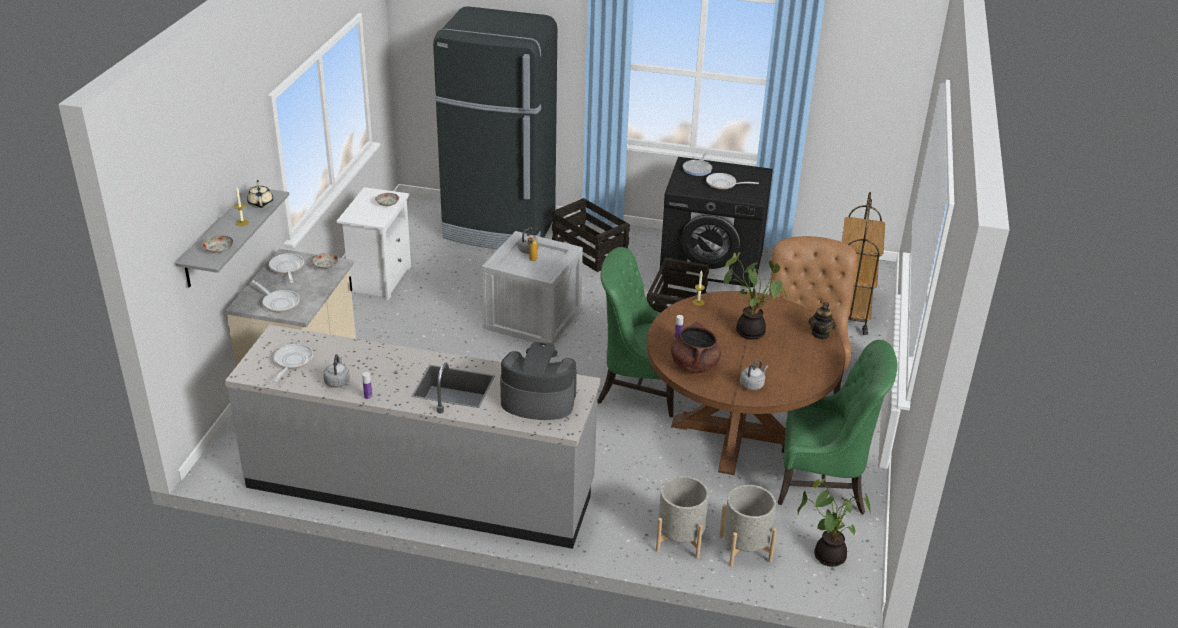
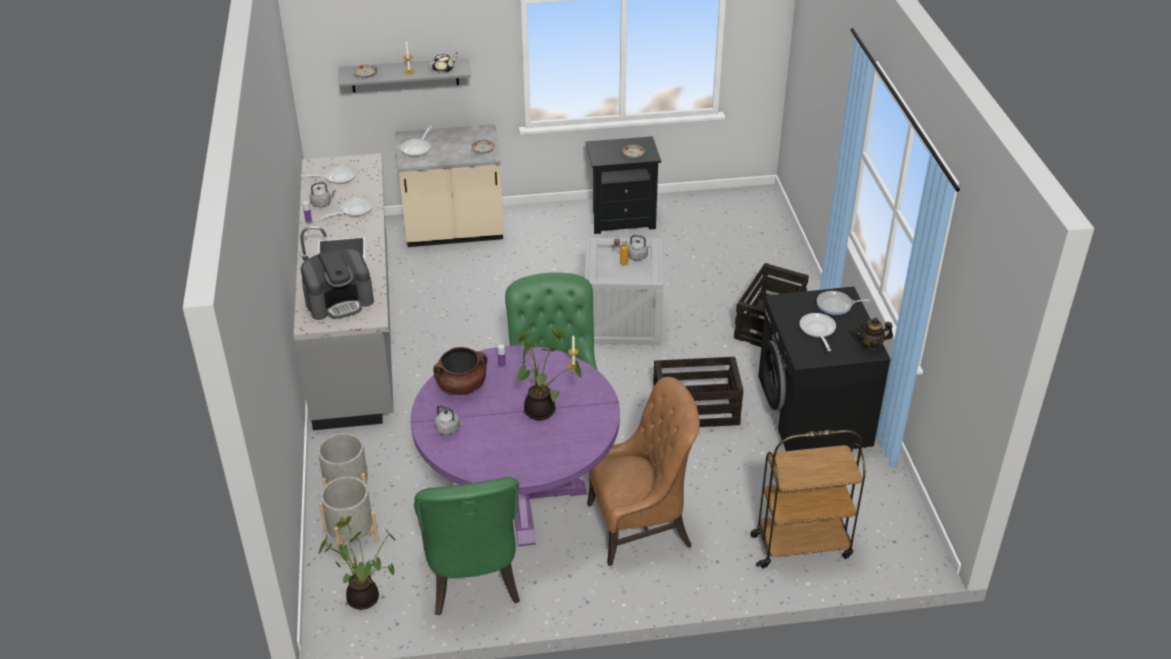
camera: 70 degrees right, 5 degrees up
frying pan [269,253,304,283] -> frying pan moved to [321,197,373,219]
white nightstand [337,187,411,300] -> black nightstand [586,136,661,234]
black fridge [433,6,557,249] -> none
coffee machine [500,342,577,420] -> coffee machine turned 75 degrees clockwise [301,249,374,320]
brown dining table [646,291,845,475] -> purple dining table [411,345,620,546]
teapot [809,302,836,339] -> teapot moved to [854,318,893,352]

